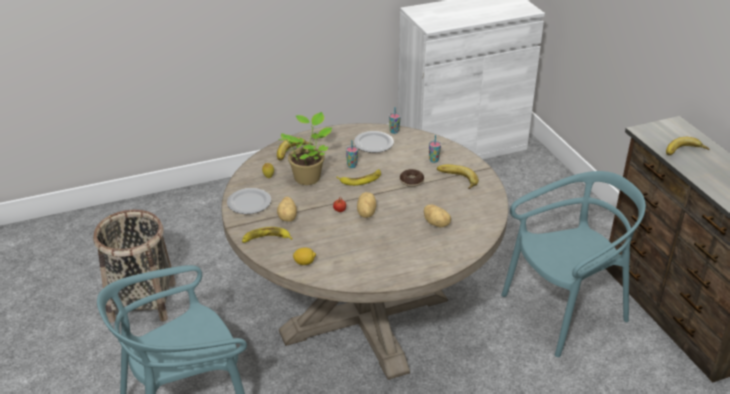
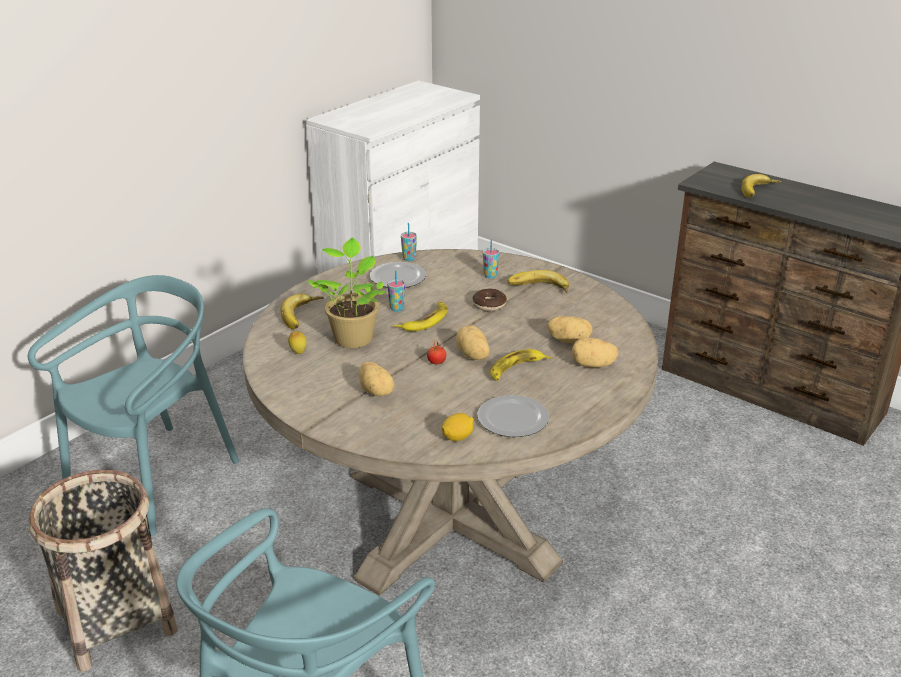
camera: 30 degrees left, 5 degrees down
plate [227,188,271,214] -> plate moved to [477,395,549,437]
banana [242,227,293,243] -> banana moved to [490,349,551,381]
turquoise chair [501,171,646,357] -> turquoise chair moved to [28,275,239,536]
none -> potato [571,338,618,368]

